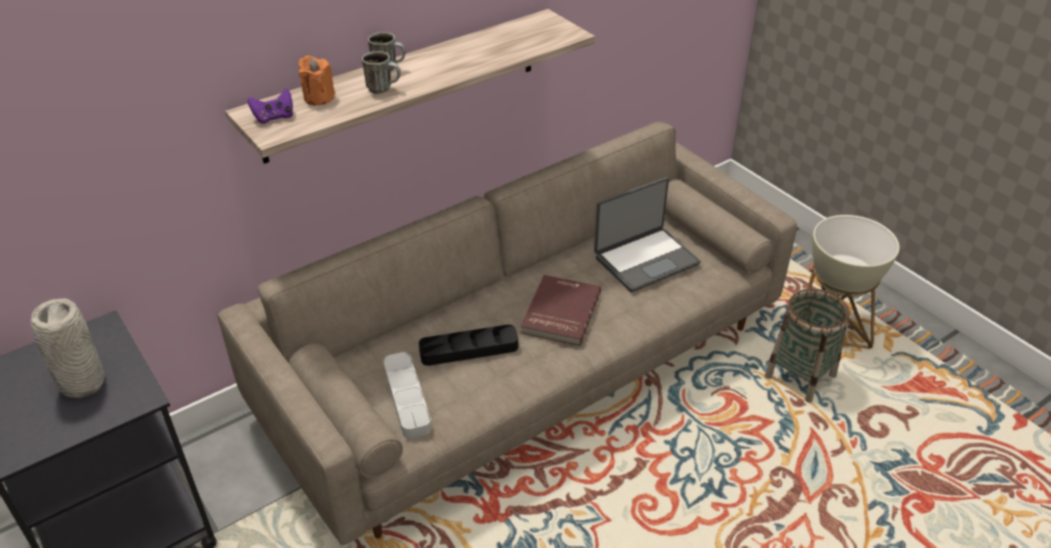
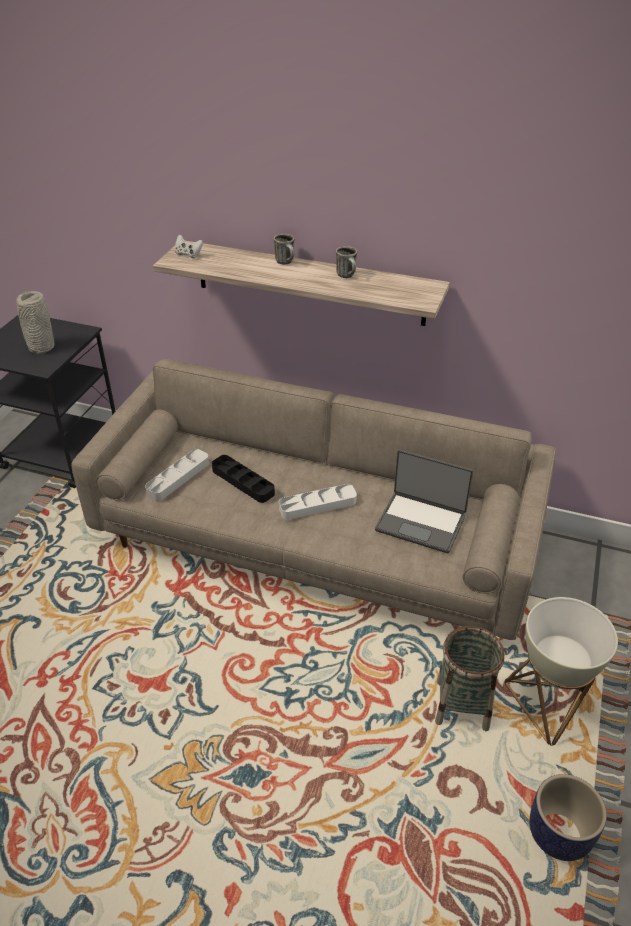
camera: 55 degrees right, 0 degrees up
purple game controller [248,88,293,124] -> white game controller [175,235,204,258]
orange candle [299,55,335,105] -> none
mug [362,51,400,94] -> mug moved to [336,246,357,278]
red book [521,275,601,346] -> white tray [279,484,357,520]
none -> planter [530,774,607,861]

